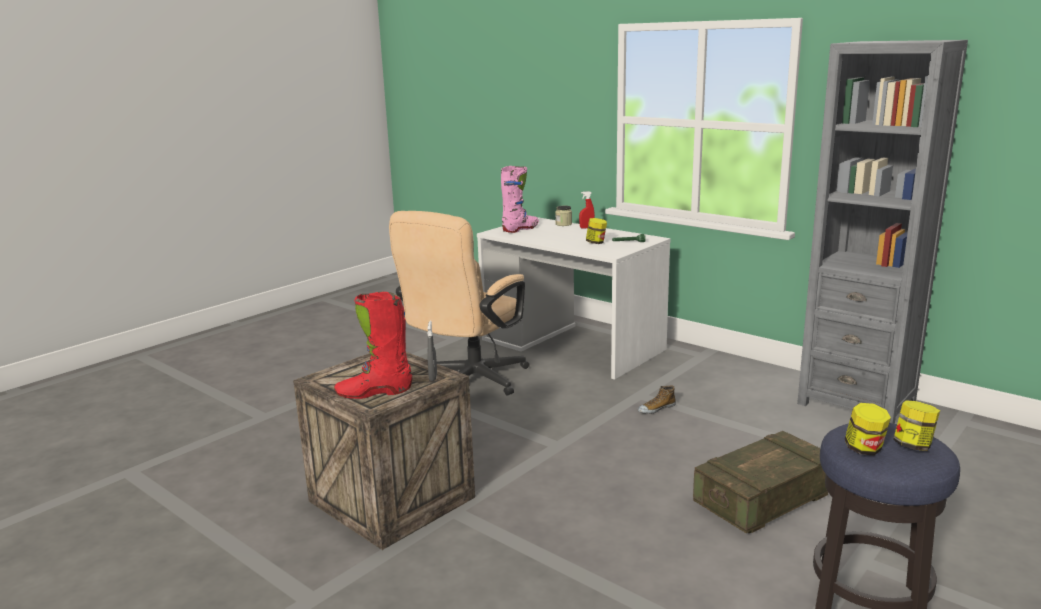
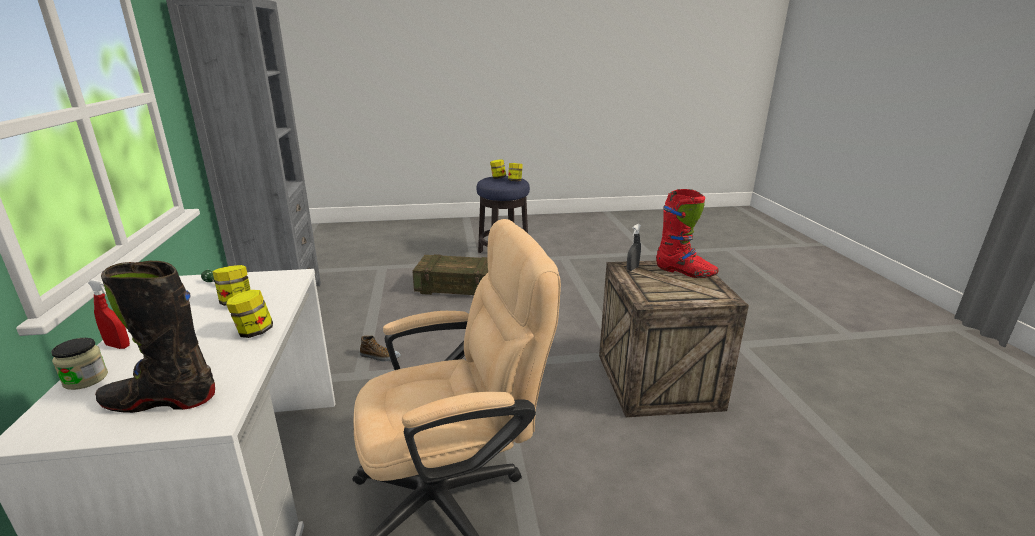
camera: 140 degrees left, 5 degrees up
pink boot [501,166,539,233] -> black boot [95,261,215,413]
none -> jar [226,290,273,338]

